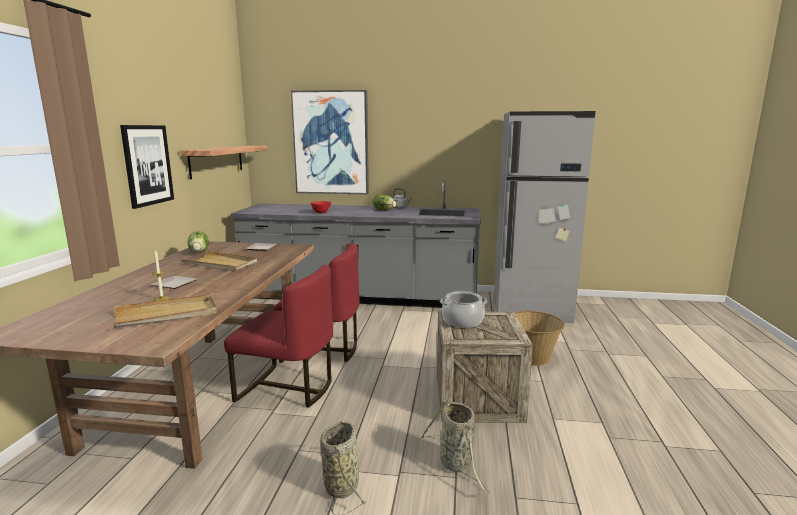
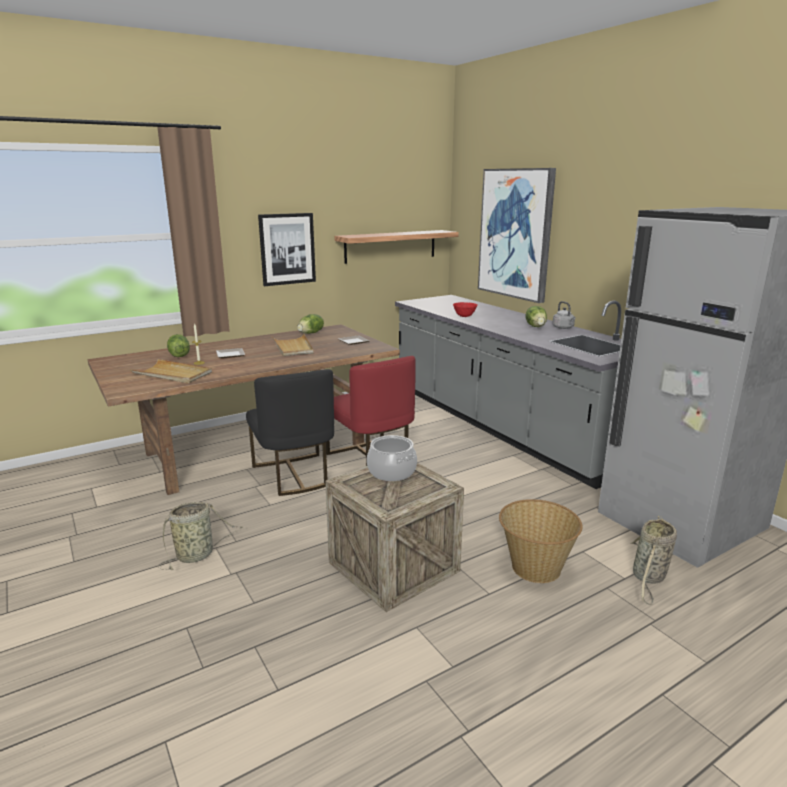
camera: 50 degrees right, 5 degrees up
red chair [224,265,333,408] -> black chair [246,369,334,496]
basket [420,400,490,493] -> basket moved to [630,516,677,605]
none -> lettuce [167,334,190,357]

